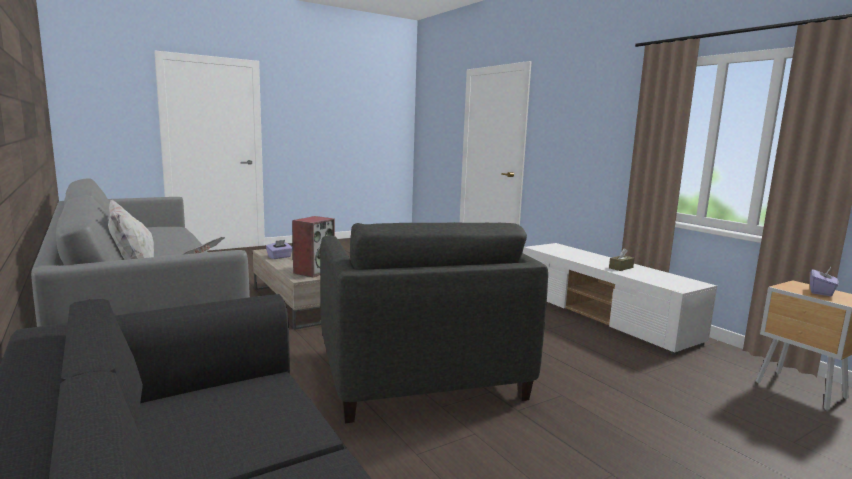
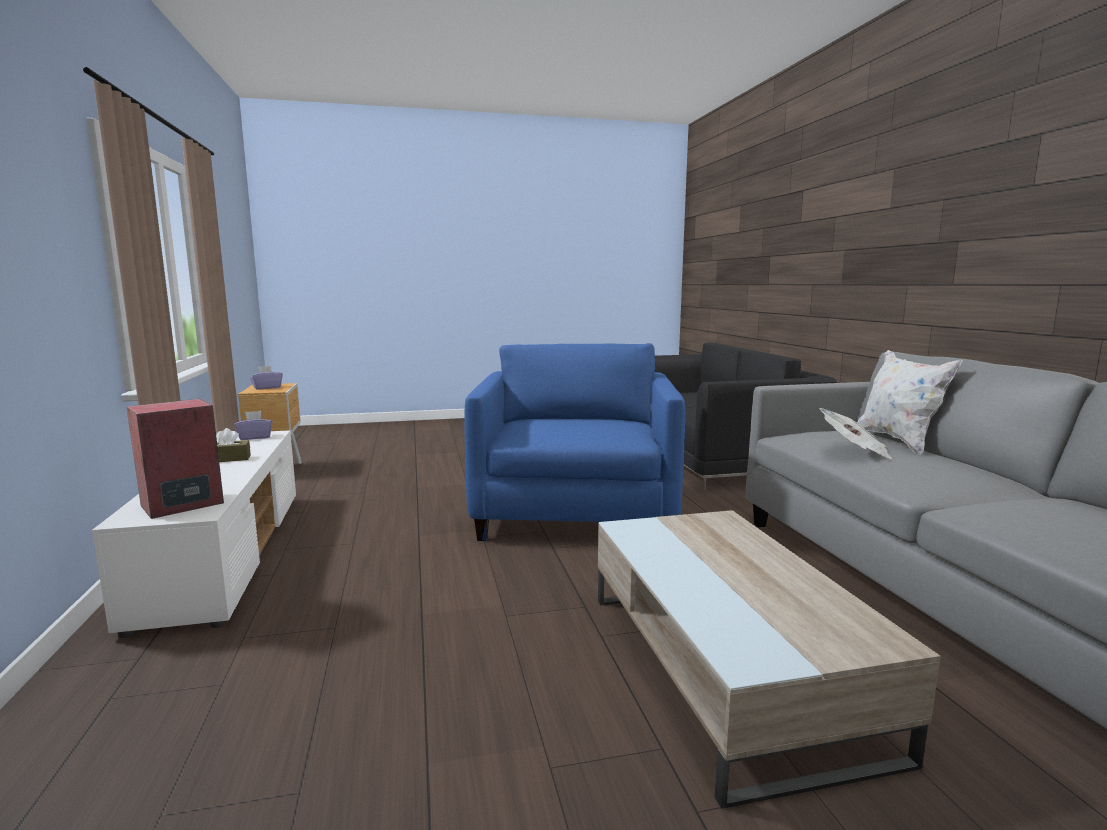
camera: 160 degrees left, 0 degrees up
purple tissue box [266,240,293,259] -> purple tissue box moved to [234,411,273,440]
speaker [292,216,335,278] -> speaker moved to [127,399,224,519]
grey armchair [320,222,548,423] -> blue armchair [464,343,685,541]

